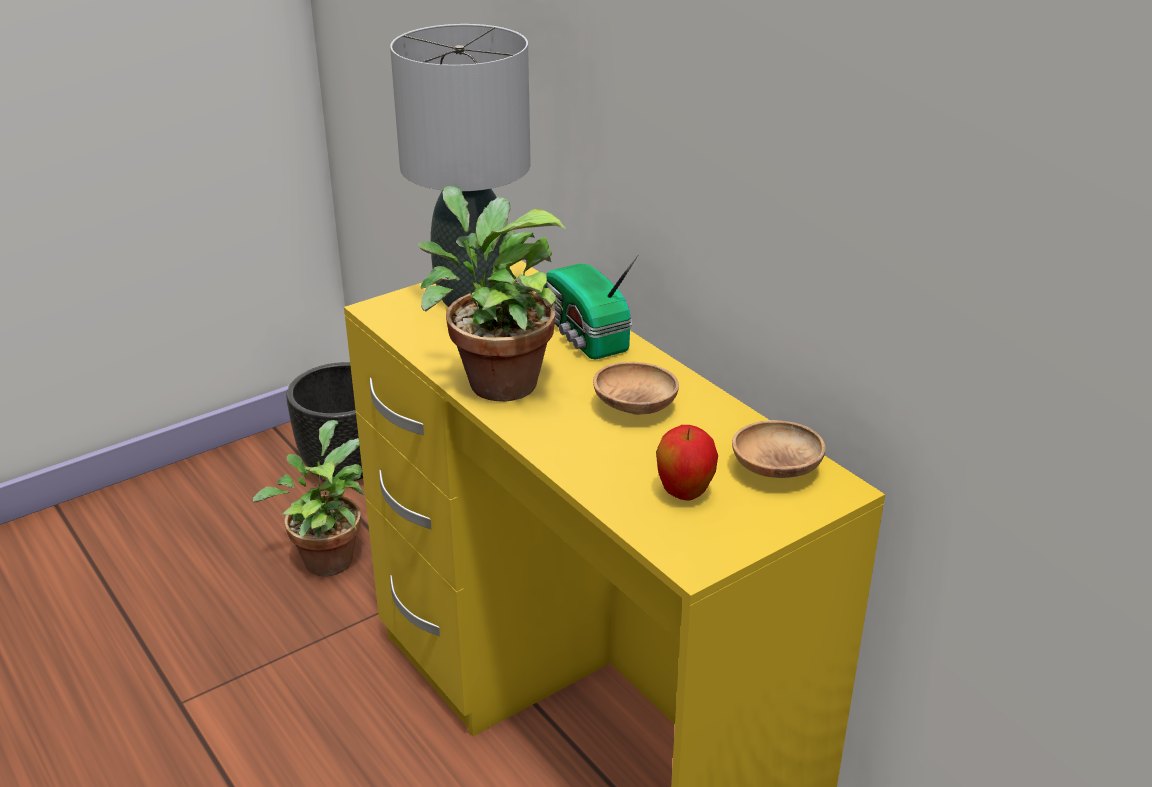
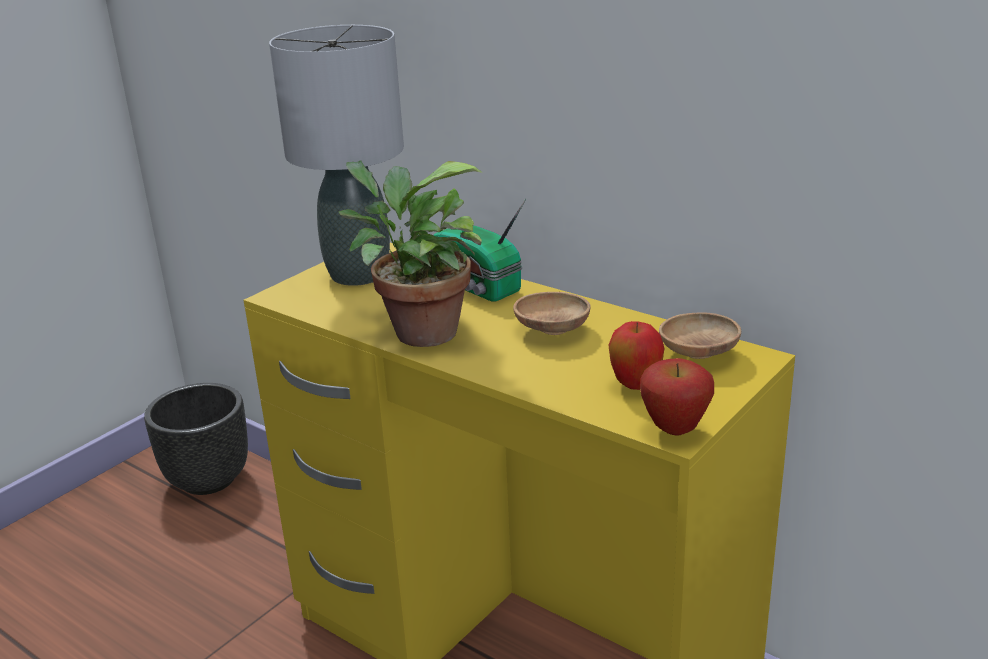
camera: 15 degrees left, 5 degrees down
potted plant [253,420,364,577] -> none
none -> apple [640,358,714,435]

